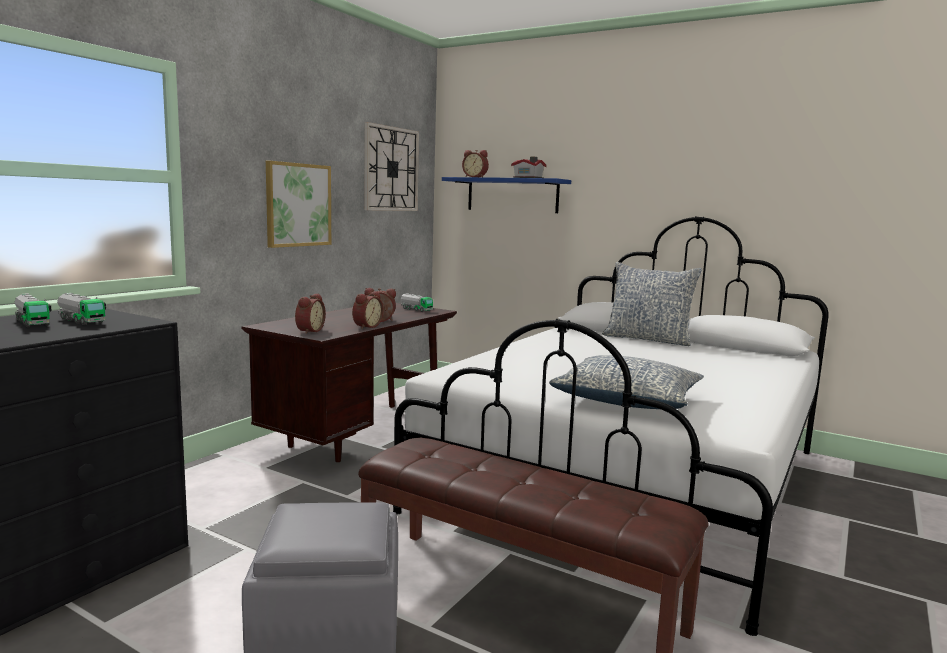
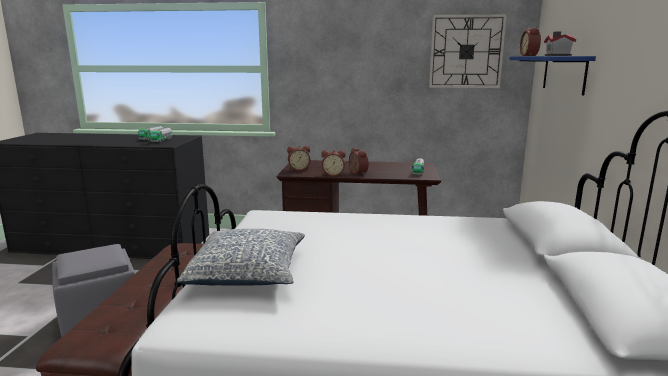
camera: 65 degrees right, 5 degrees up
picture [266,161,331,248] -> none
pillow [602,262,702,346] -> none

